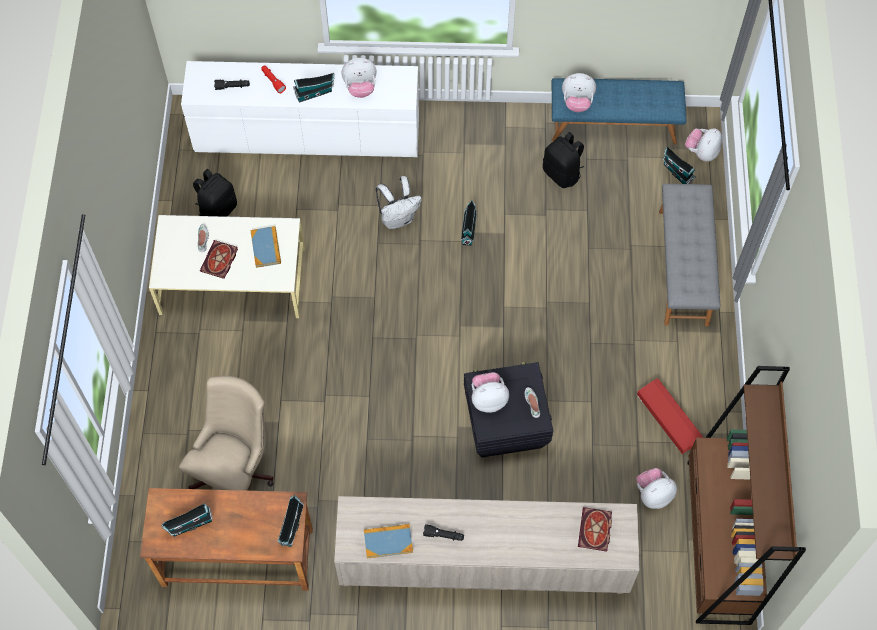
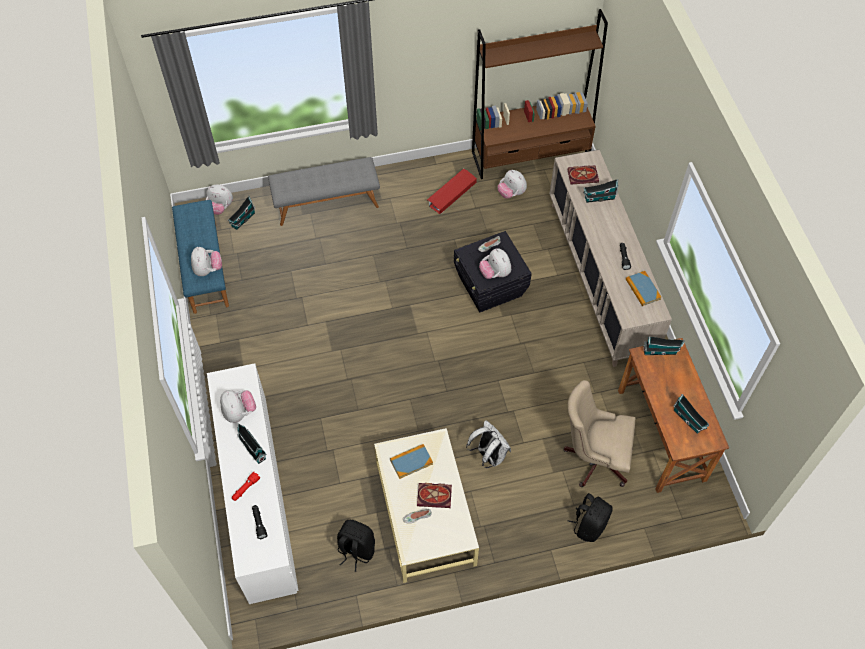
camera: 105 degrees left, 5 degrees down
white backpack [375,176,422,229] -> white backpack moved to [466,420,511,468]
toy house [461,200,477,246] -> toy house moved to [583,179,618,203]
black backpack [543,132,584,188] -> black backpack moved to [568,493,613,542]

